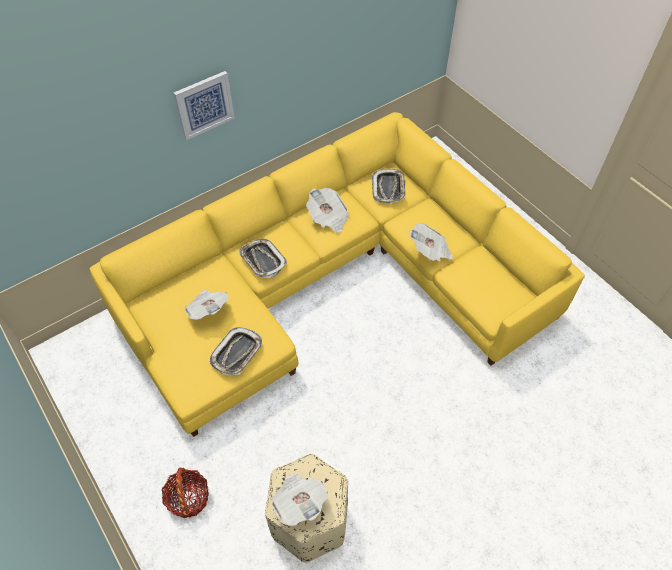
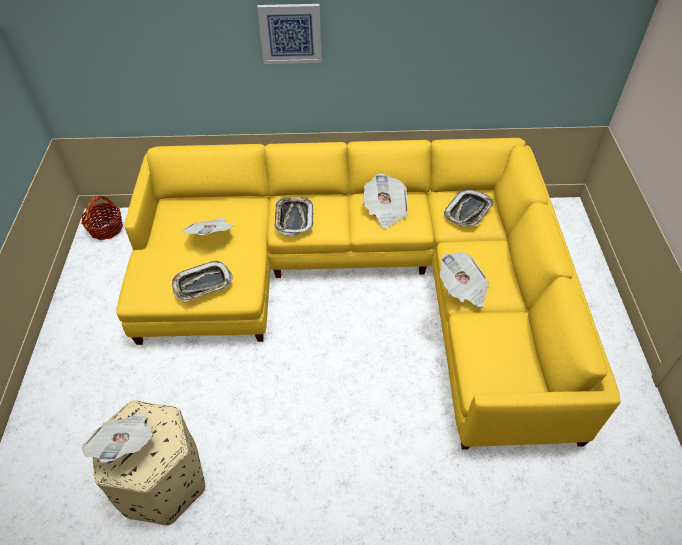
camera: 35 degrees right, 5 degrees down
basket [162,467,209,518] -> basket moved to [81,195,123,240]

